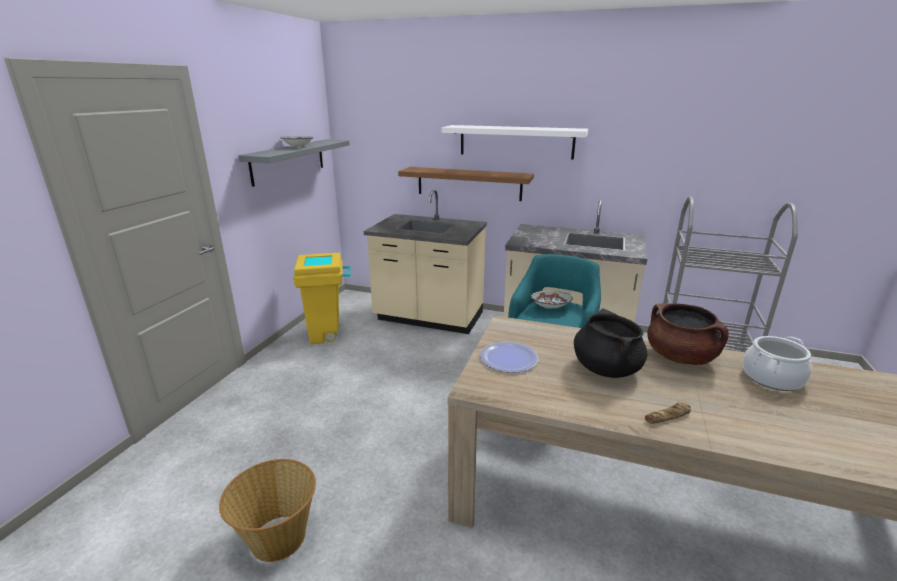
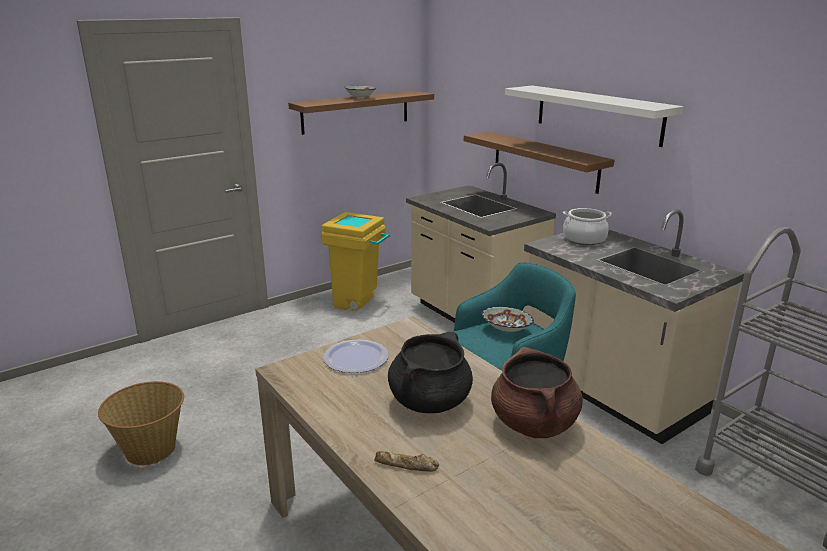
camera: 35 degrees right, 0 degrees up
grey shelf [238,139,350,187] -> brown shelf [288,90,434,135]
cooking pot [743,336,812,391] -> cooking pot moved to [563,208,612,245]

